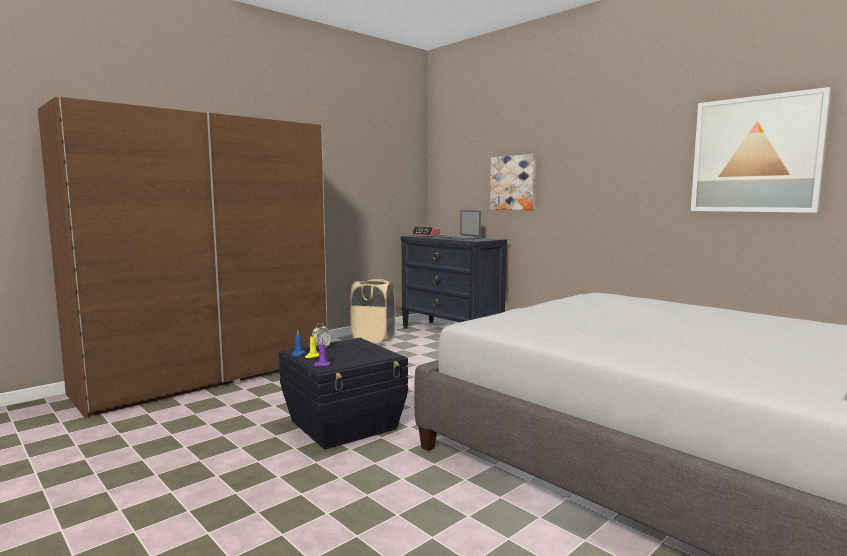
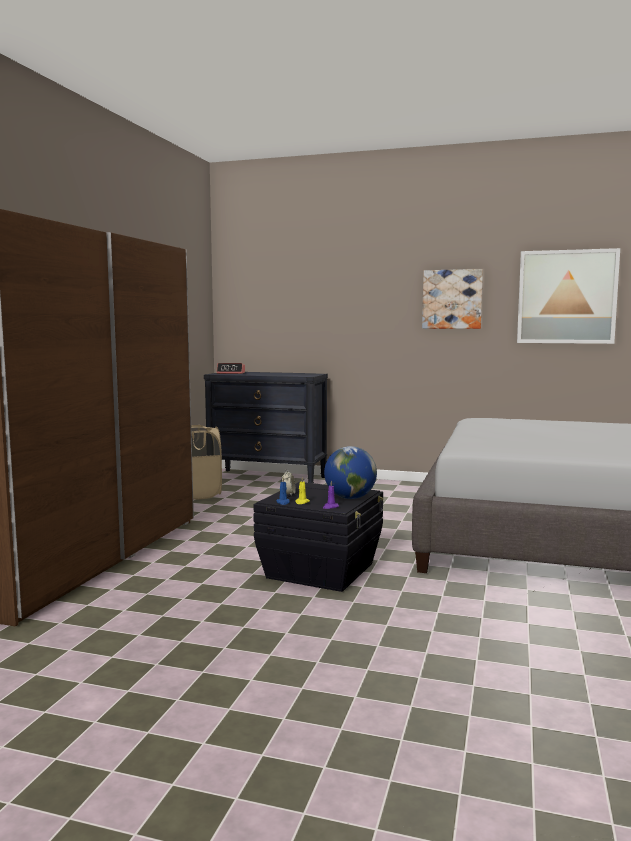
camera: 30 degrees left, 0 degrees up
laptop [439,210,481,240] -> none
picture [490,154,536,210] -> picture moved to [422,269,483,329]
none -> globe [324,446,377,499]

